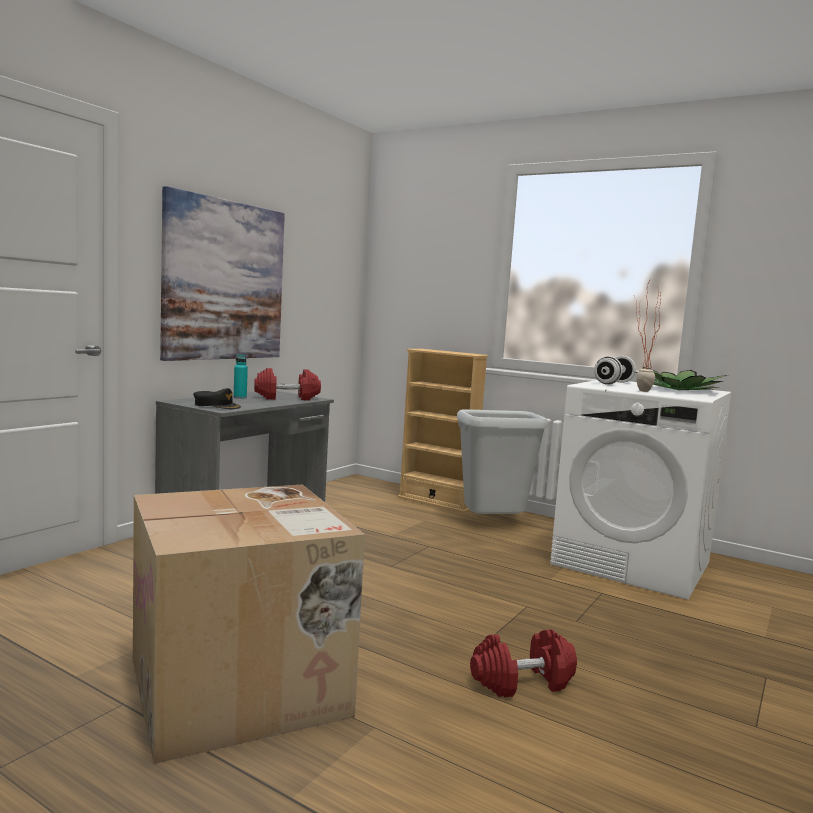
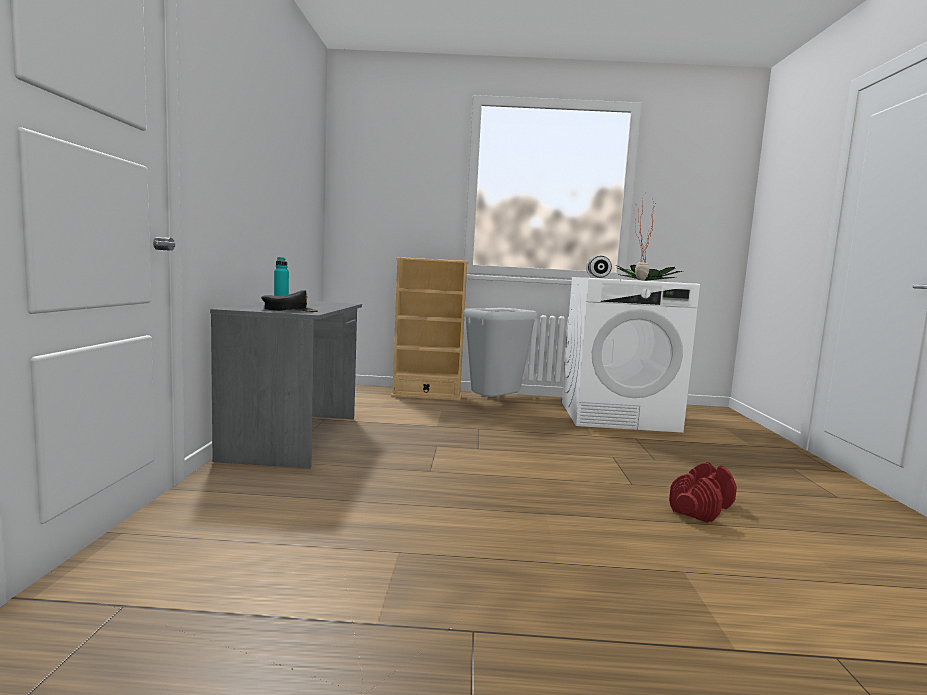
camera: 30 degrees left, 0 degrees up
cardboard box [133,484,365,764] -> none
picture [160,186,285,361] -> none
red dumbbell [254,368,321,400] -> none

